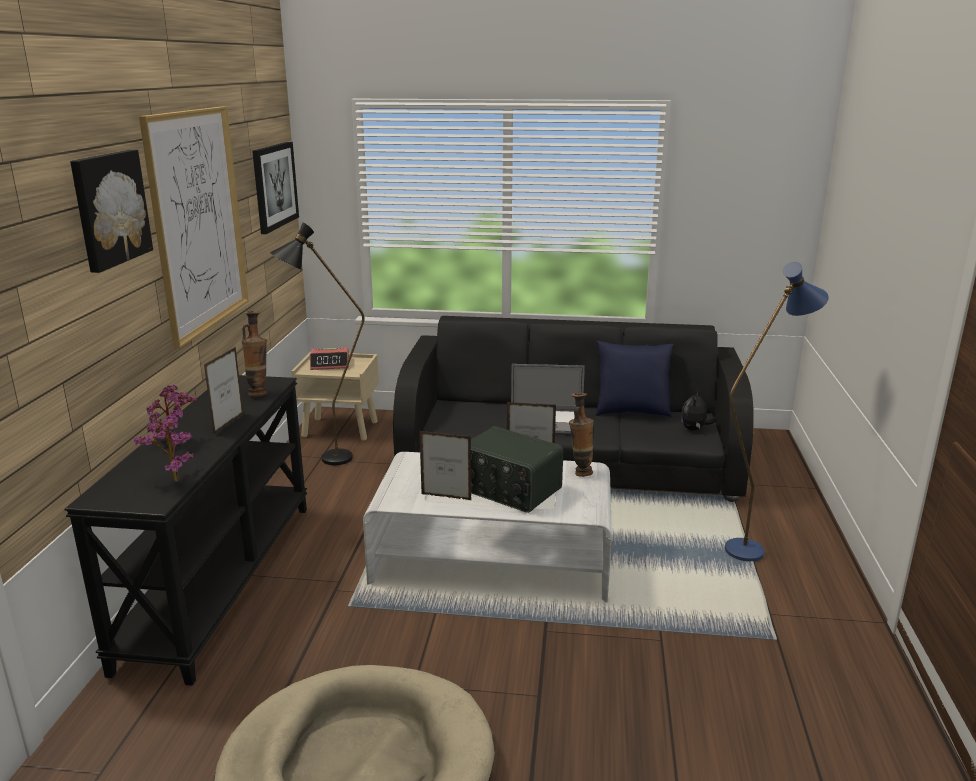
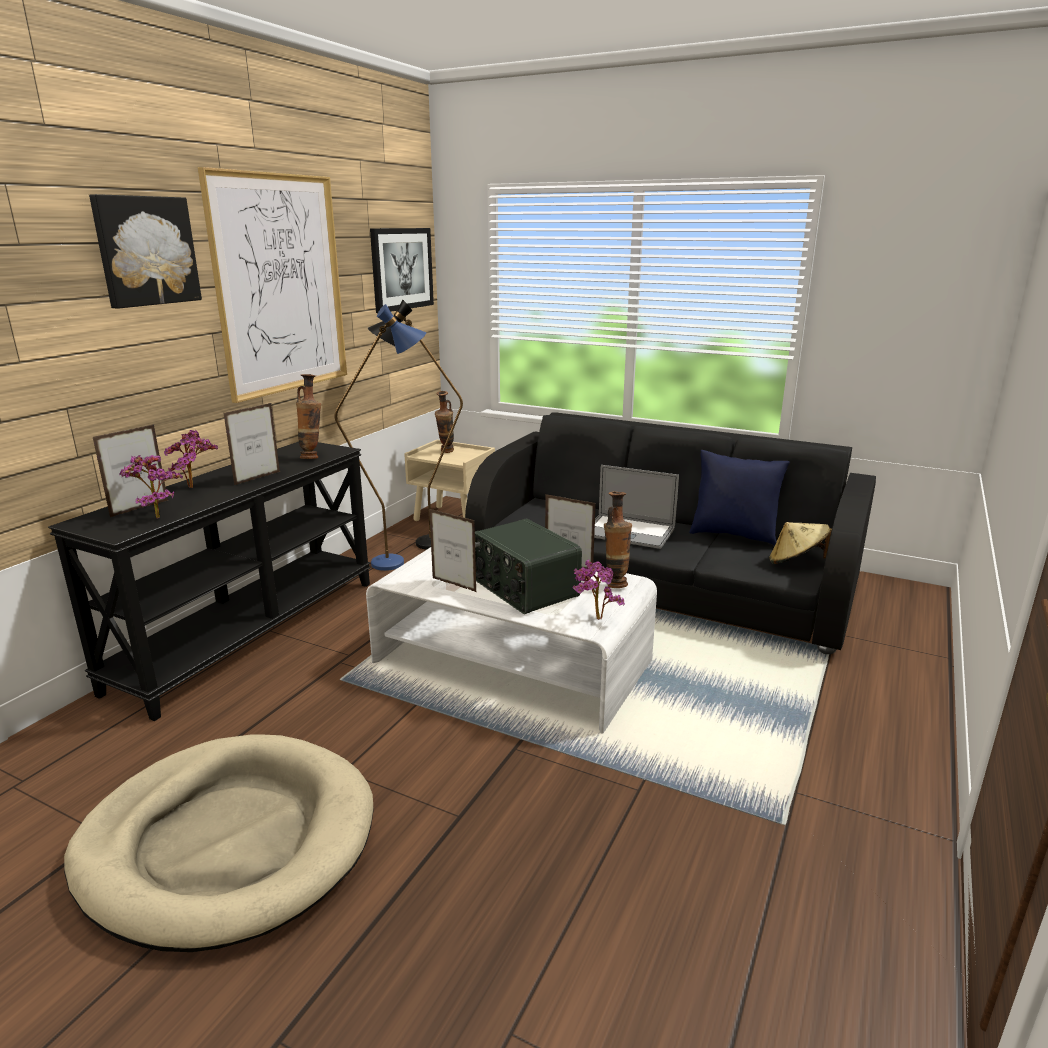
camera: 20 degrees right, 0 degrees up
alarm clock [310,348,349,370] -> vase [435,391,454,453]
plush toy [681,390,716,431] -> beige hat [769,522,832,564]
blue floor lamp [725,262,829,562] -> blue floor lamp moved to [334,304,426,571]
none -> picture frame [93,424,168,517]
none -> potted plant [573,560,625,620]

